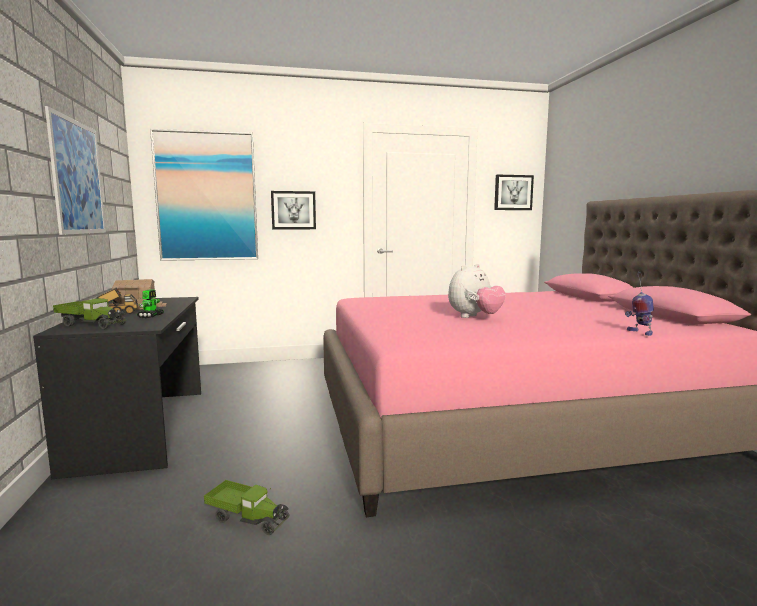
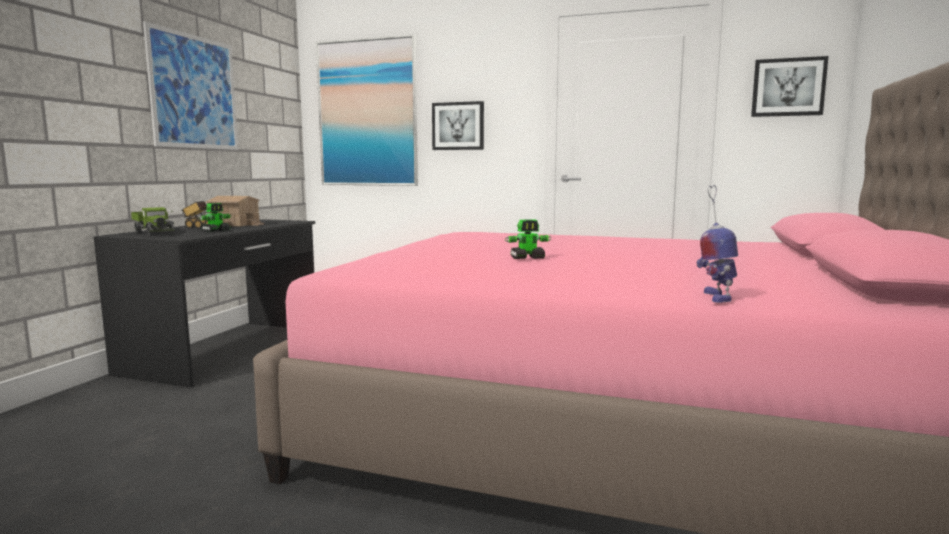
camera: 30 degrees right, 0 degrees up
toy truck [204,480,290,535] -> none
plush toy [448,264,506,318] -> toy robot [505,219,552,259]

